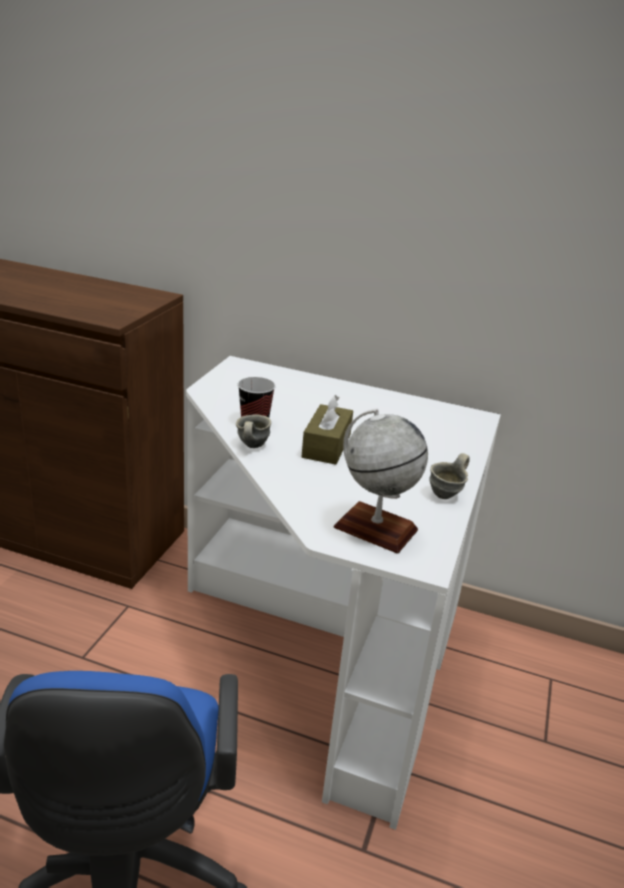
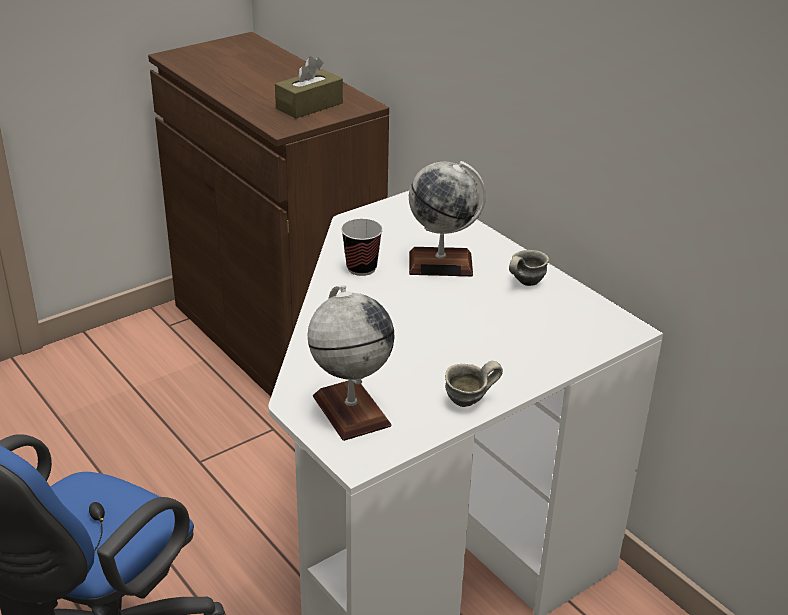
camera: 35 degrees right, 5 degrees up
grey mug [236,414,271,448] -> grey mug moved to [509,250,549,286]
brown tissue box [301,394,353,465] -> brown tissue box moved to [275,56,343,119]
none -> globe [409,161,486,276]

